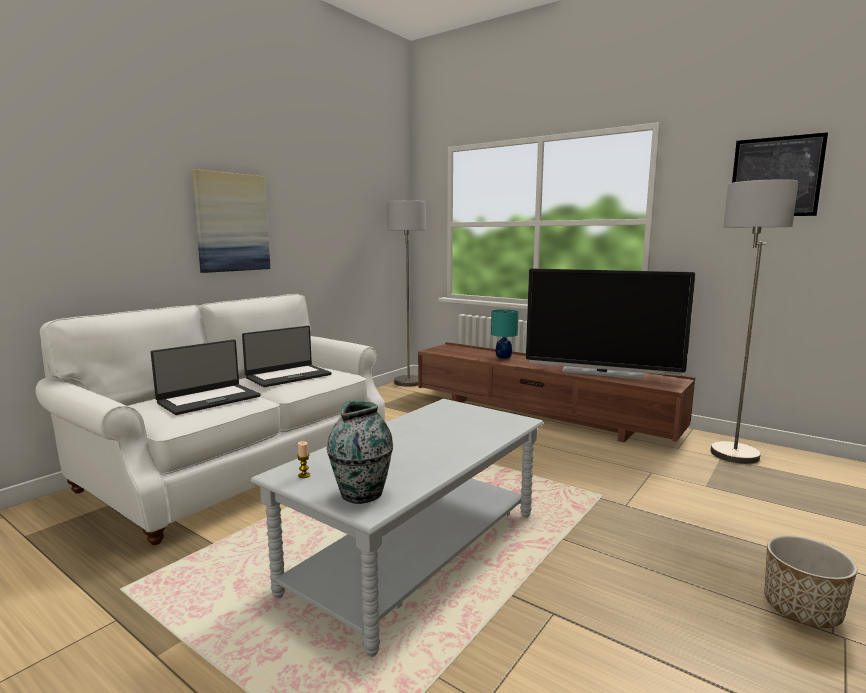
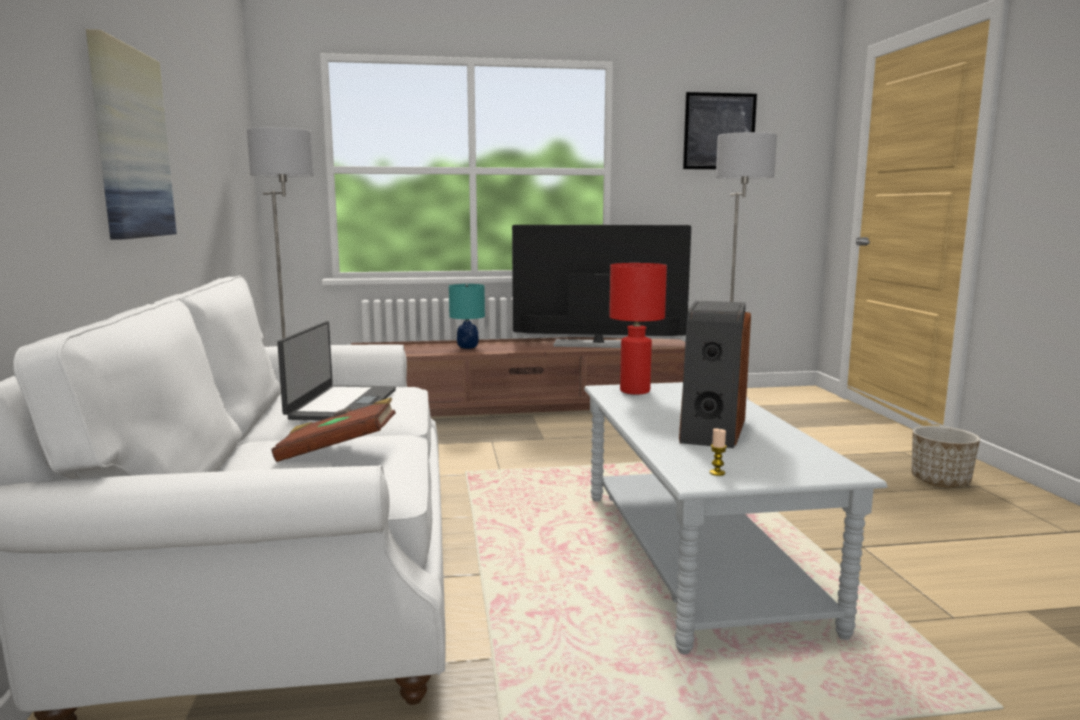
camera: 45 degrees left, 0 degrees up
laptop [151,339,260,415] -> brown book [272,397,396,462]
vase [327,401,393,504] -> none
television [526,269,696,380] -> television turned 150 degrees counterclockwise [512,225,691,348]
none -> red table lamp [609,263,667,395]
none -> speaker [679,301,751,448]

